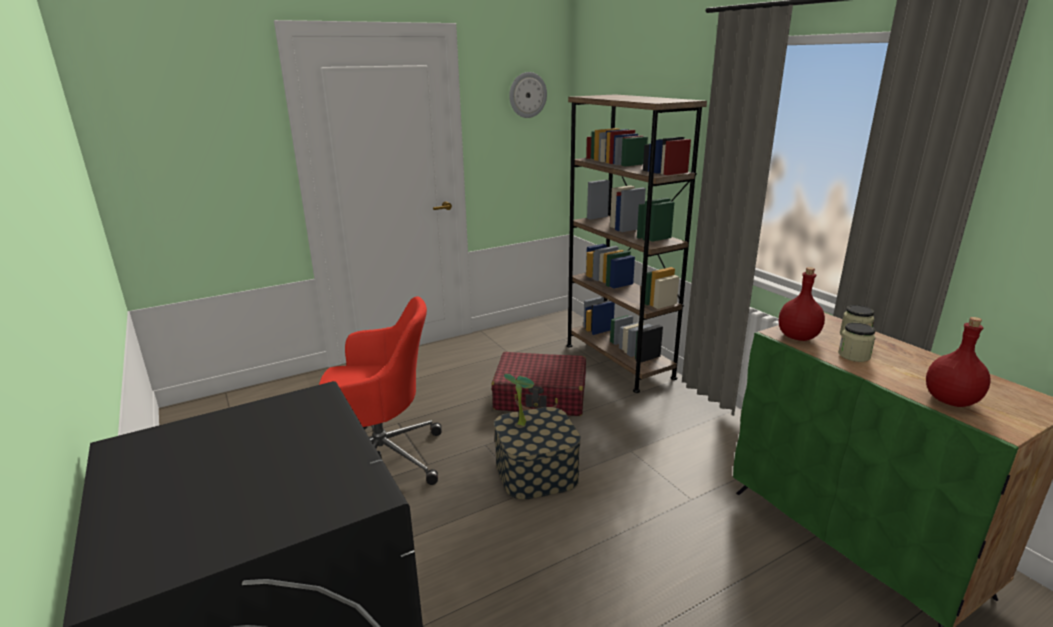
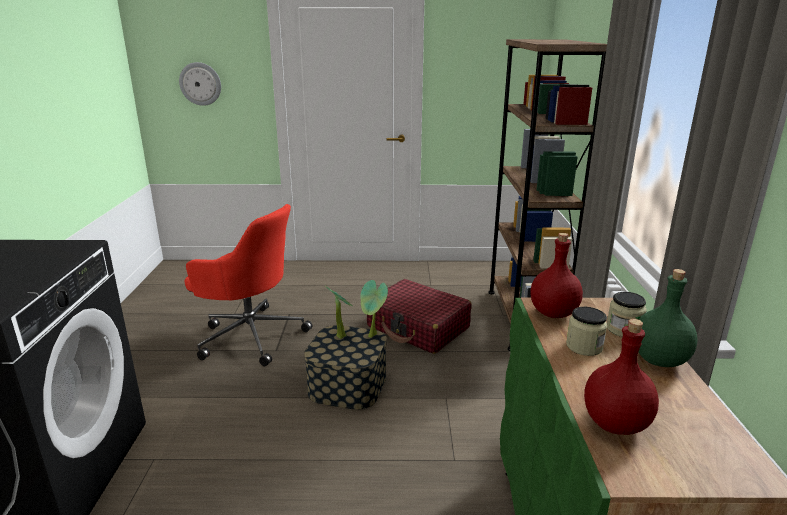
camera: 30 degrees right, 0 degrees up
wall clock [509,72,547,118] -> wall clock moved to [179,62,221,106]
none -> potted plant [361,280,388,338]
none -> green bottle [638,269,698,367]

